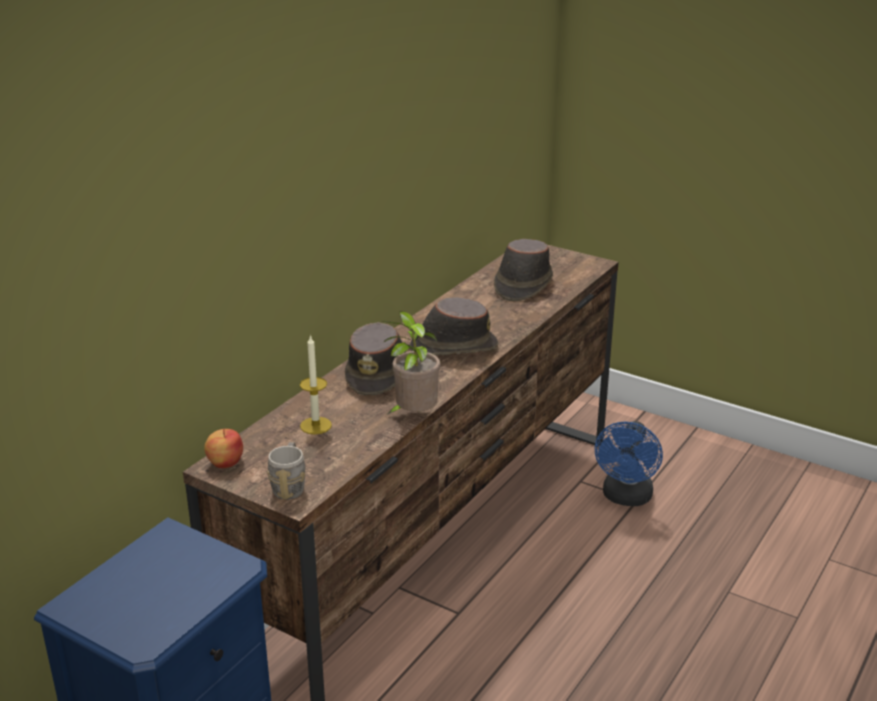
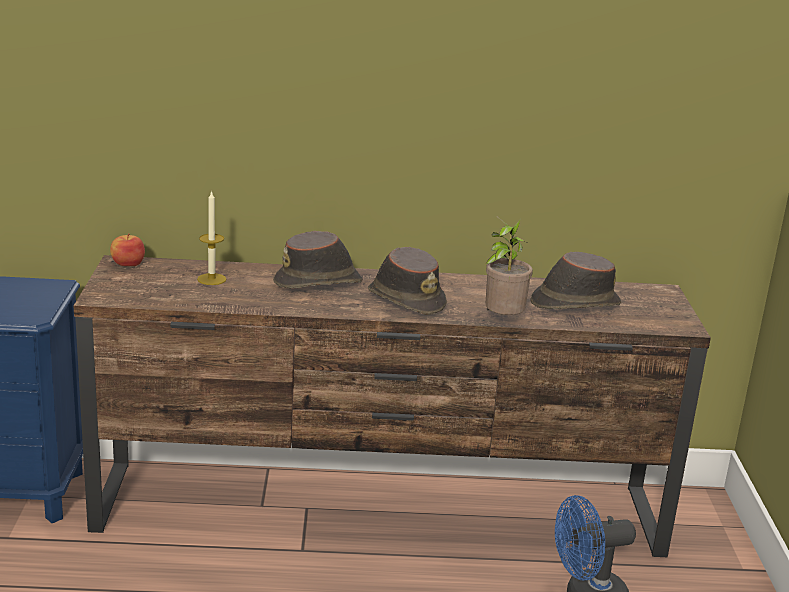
camera: 55 degrees right, 5 degrees down
grey mug [267,442,305,500] -> none
potted plant [382,311,440,414] -> potted plant moved to [485,218,533,315]

